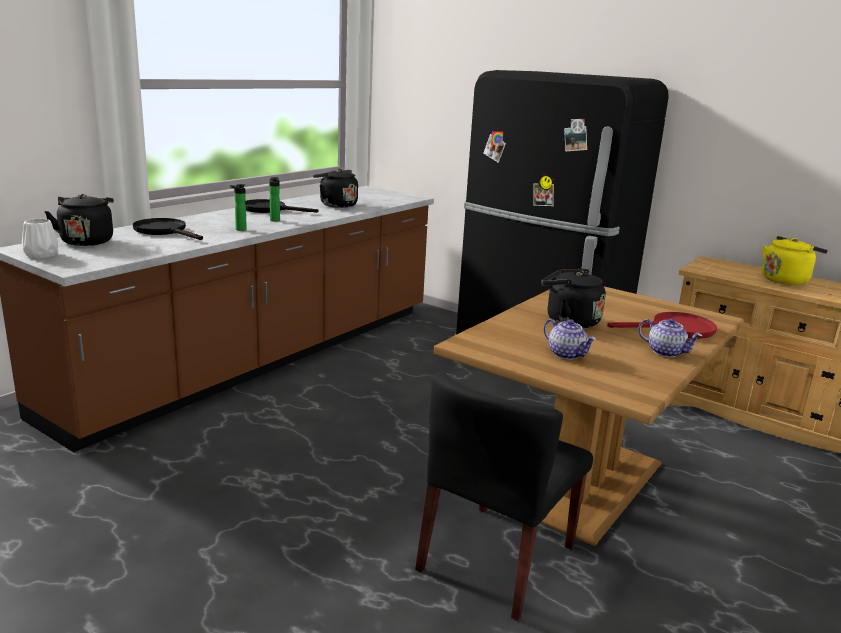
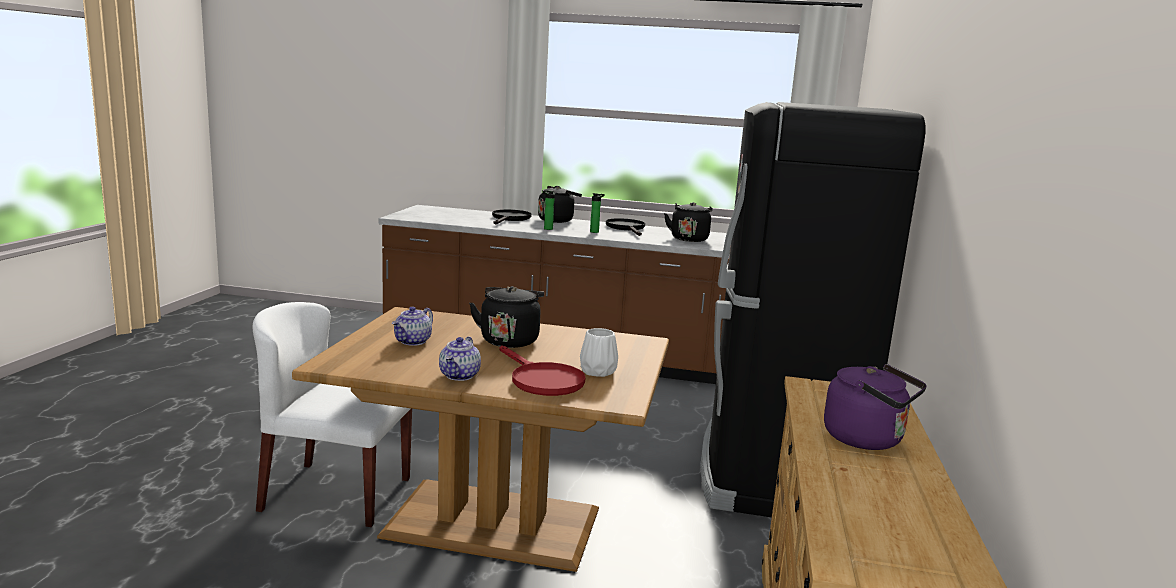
camera: 65 degrees right, 5 degrees down
white vase [22,219,58,258] -> white vase moved to [580,328,618,377]
black kettle [44,194,114,246] -> black kettle moved to [538,186,582,223]
black chair [415,372,593,621] -> white chair [252,302,412,527]
yellow kettle [762,236,828,285] -> purple kettle [824,364,927,450]

